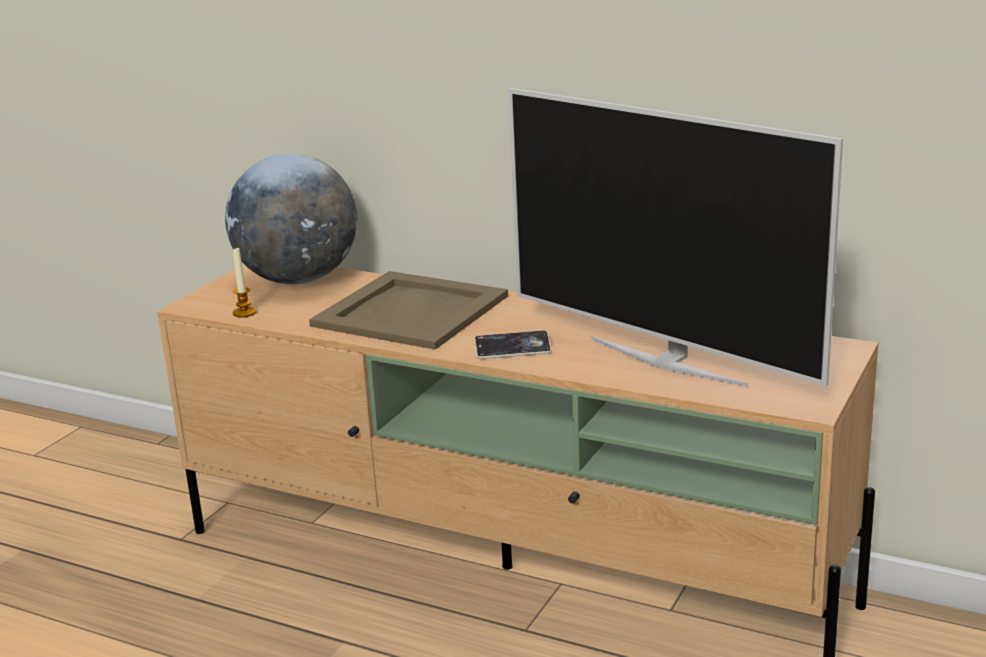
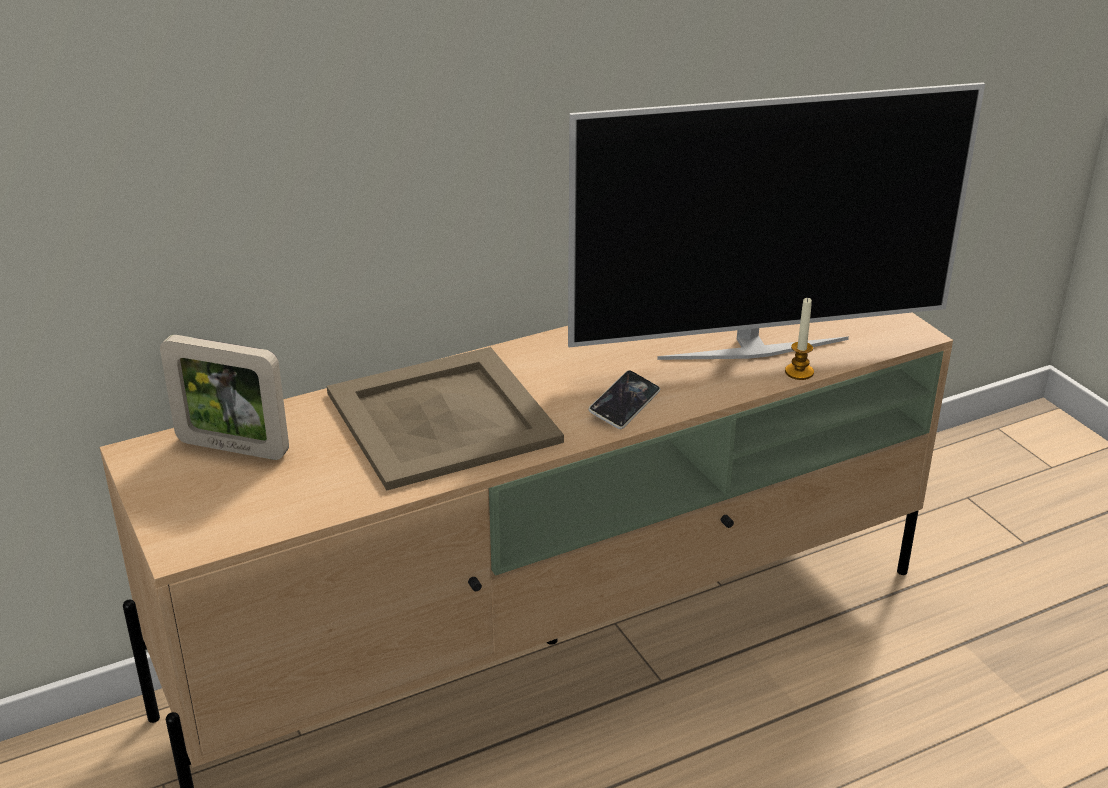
camera: 55 degrees left, 10 degrees up
globe [225,153,357,284] -> picture frame [160,335,289,460]
candle [233,248,257,318] -> candle moved to [785,298,814,380]

